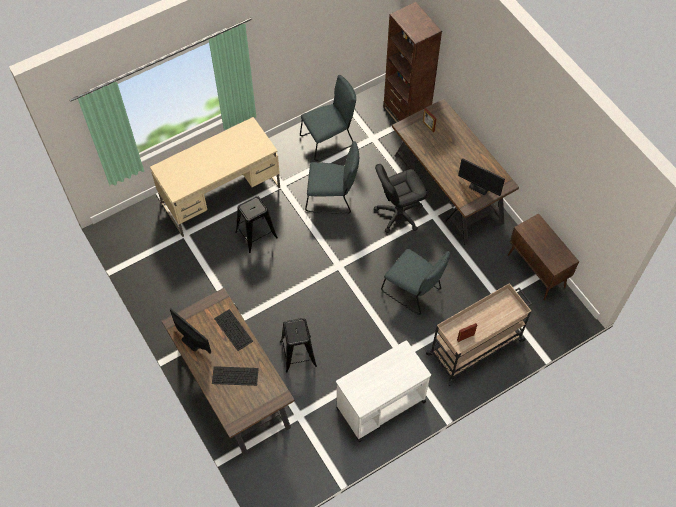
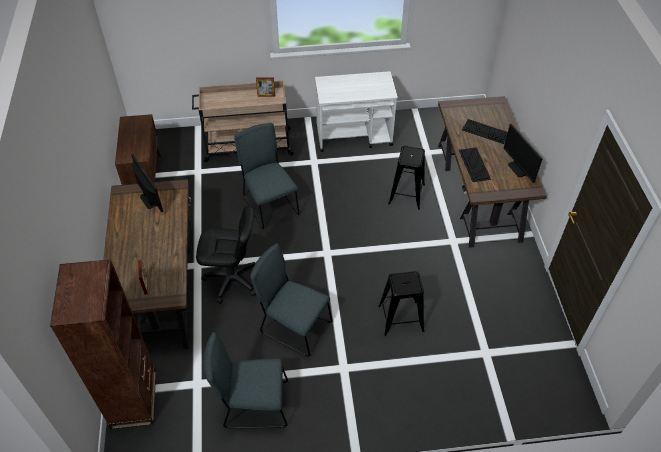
camera: 155 degrees left, 10 degrees down
beige desk [150,117,280,237] -> none

